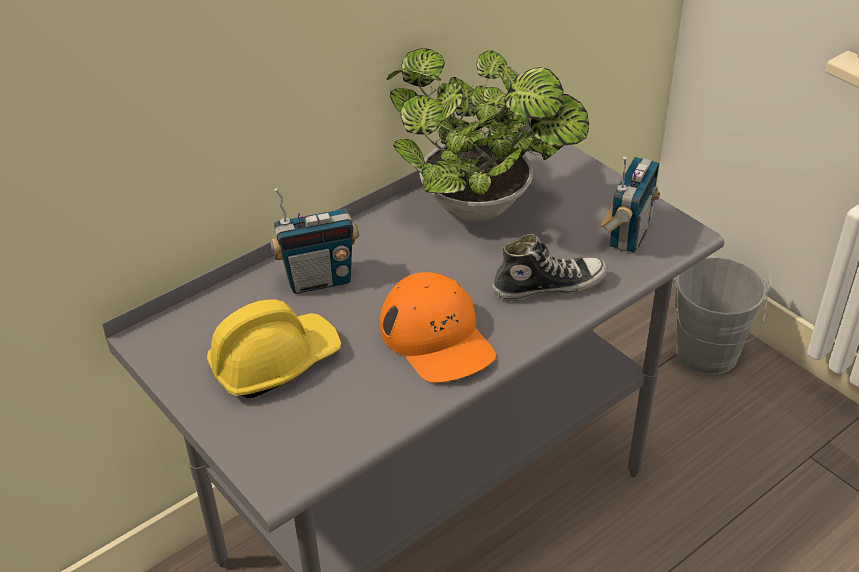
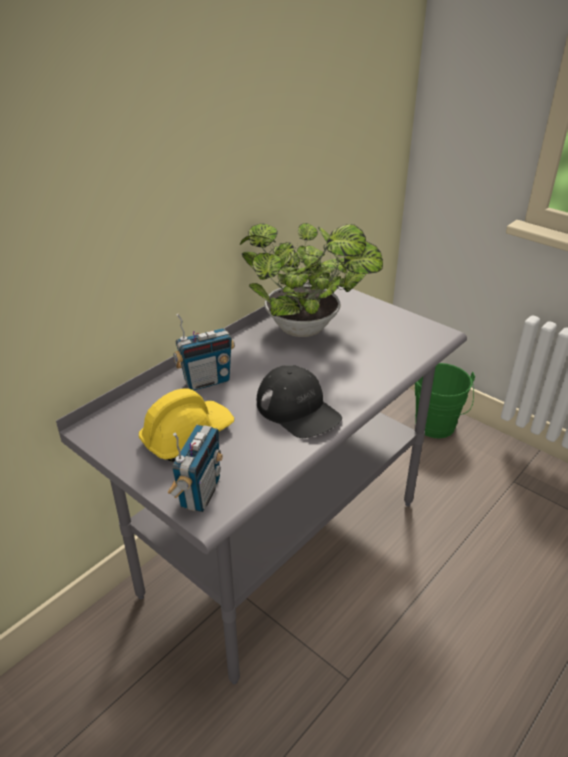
camera: 10 degrees left, 5 degrees down
orange cap [380,272,496,383] -> black cap [257,365,342,438]
shoe [493,234,608,301] -> none
radio [601,156,660,253] -> radio moved to [168,425,223,512]
grey bucket [672,256,772,375] -> green bucket [415,363,475,439]

